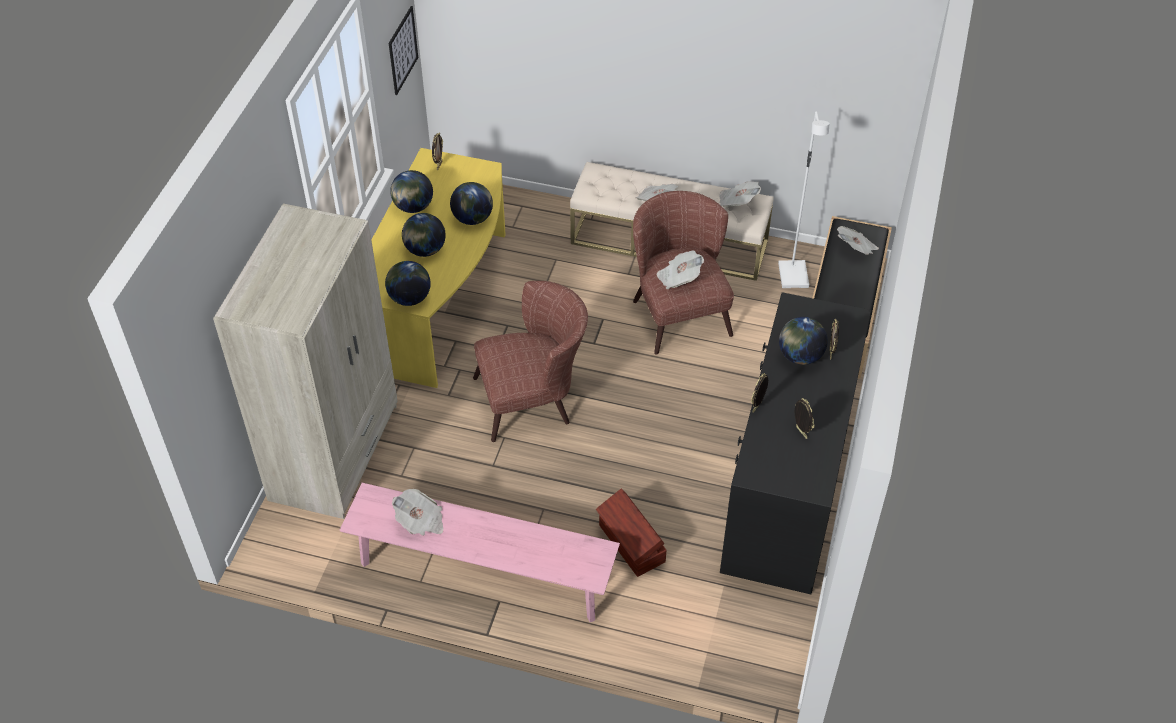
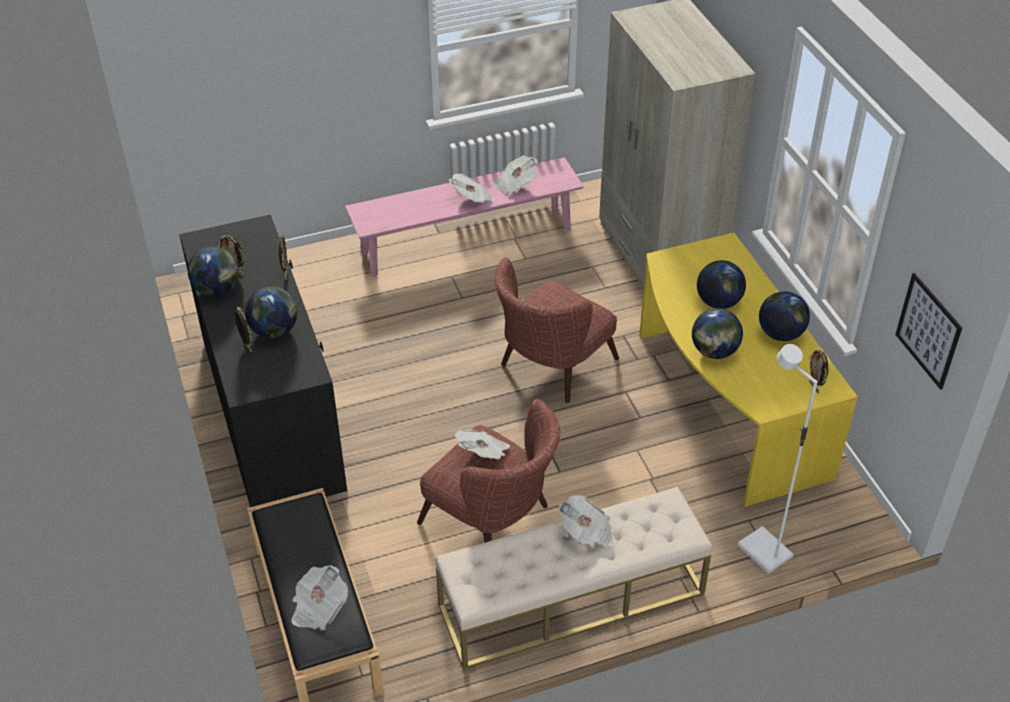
camera: 145 degrees right, 5 degrees down
globe [385,261,431,306] -> globe moved to [188,246,239,297]
brown storage box [596,488,666,577] -> none
newspaper [719,181,761,207] -> newspaper moved to [449,174,495,203]
white floor lamp [778,111,830,288] -> white floor lamp moved to [737,344,818,574]

